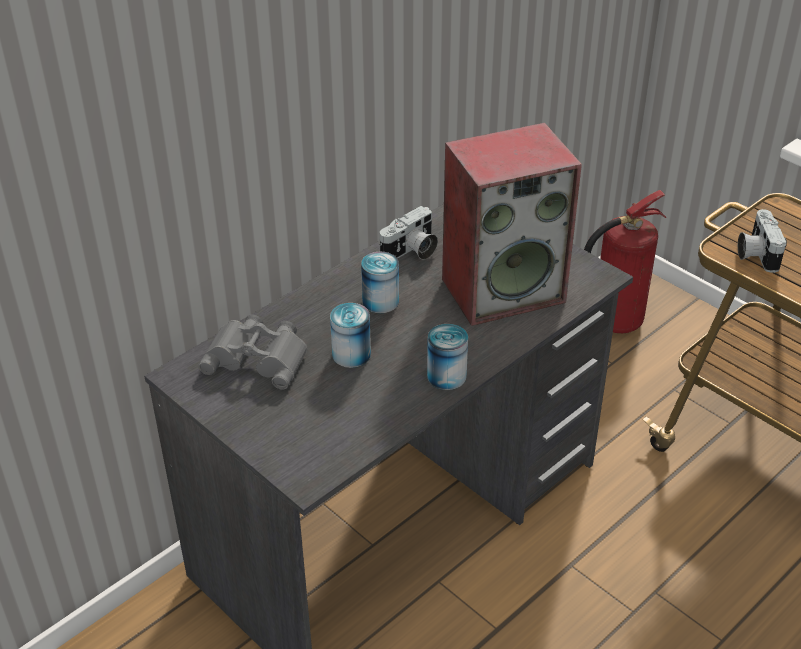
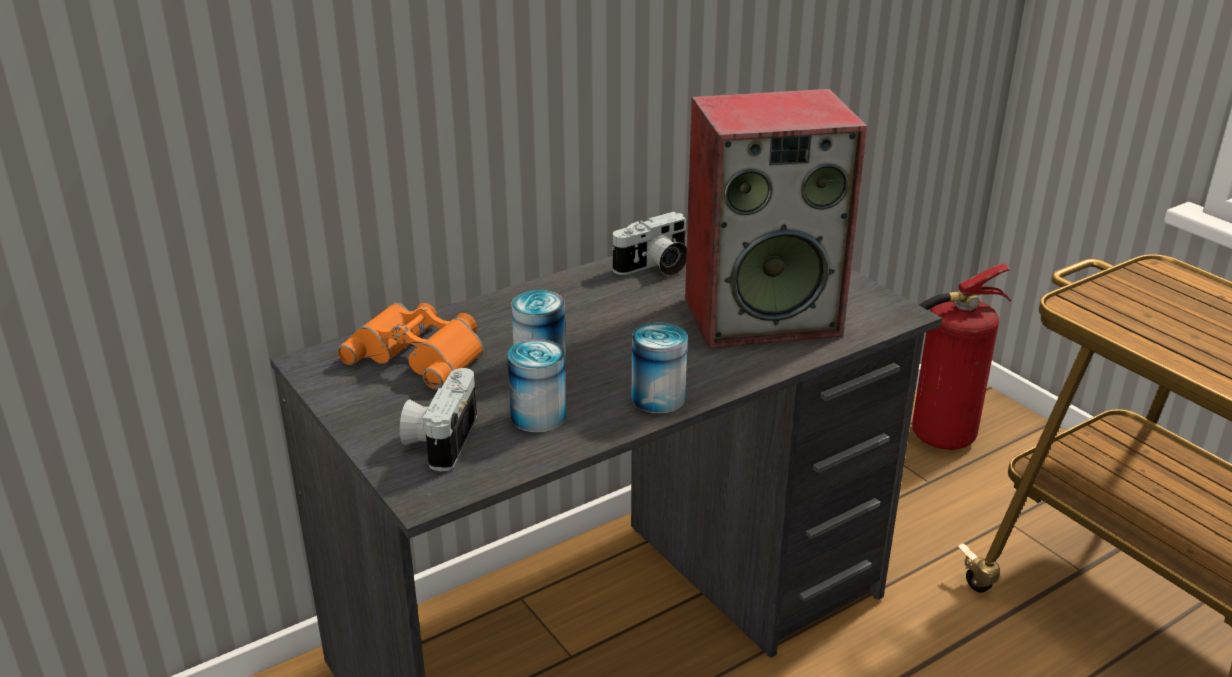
camera: 10 degrees right, 10 degrees down
grey binoculars [198,315,308,390] -> orange binoculars [337,303,483,390]
can [361,252,399,313] -> can moved to [507,339,566,433]
camera [738,209,787,273] -> camera moved to [400,368,477,471]

